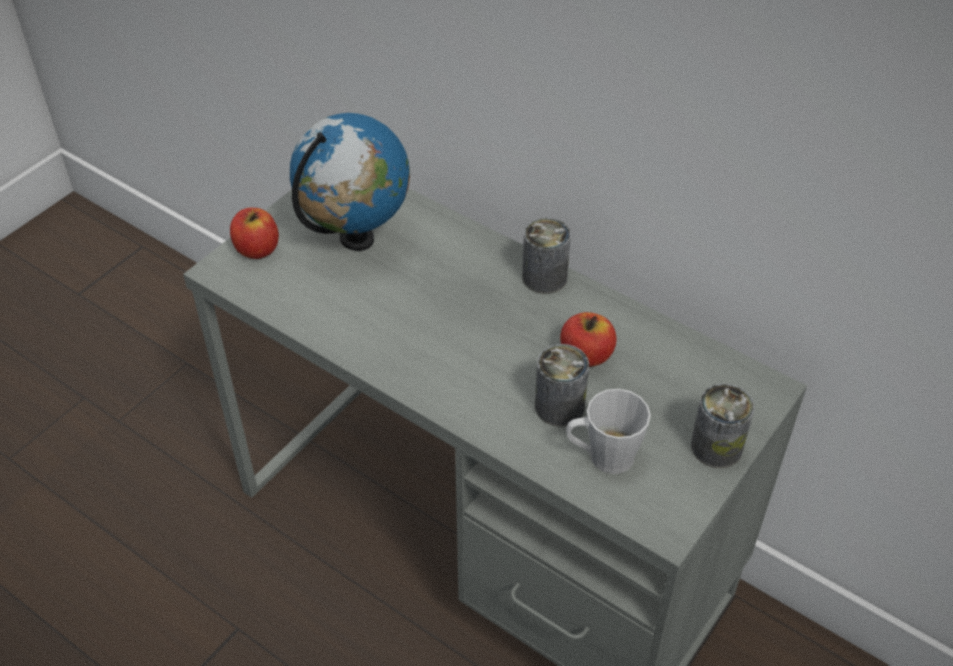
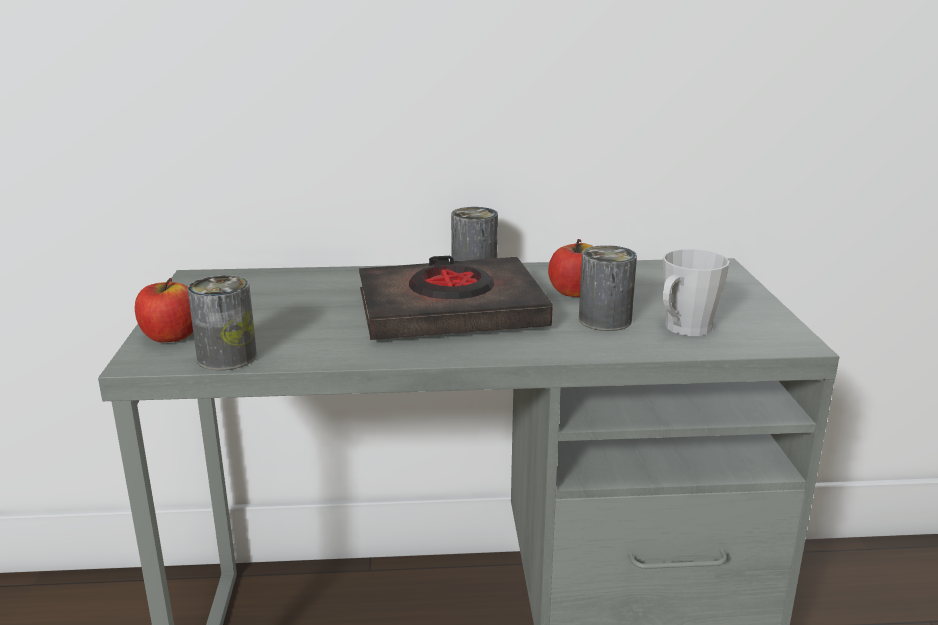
camera: 40 degrees left, 25 degrees down
globe [290,113,410,251] -> none
can [691,384,754,468] -> can moved to [187,275,257,370]
none -> black book [359,256,553,340]

